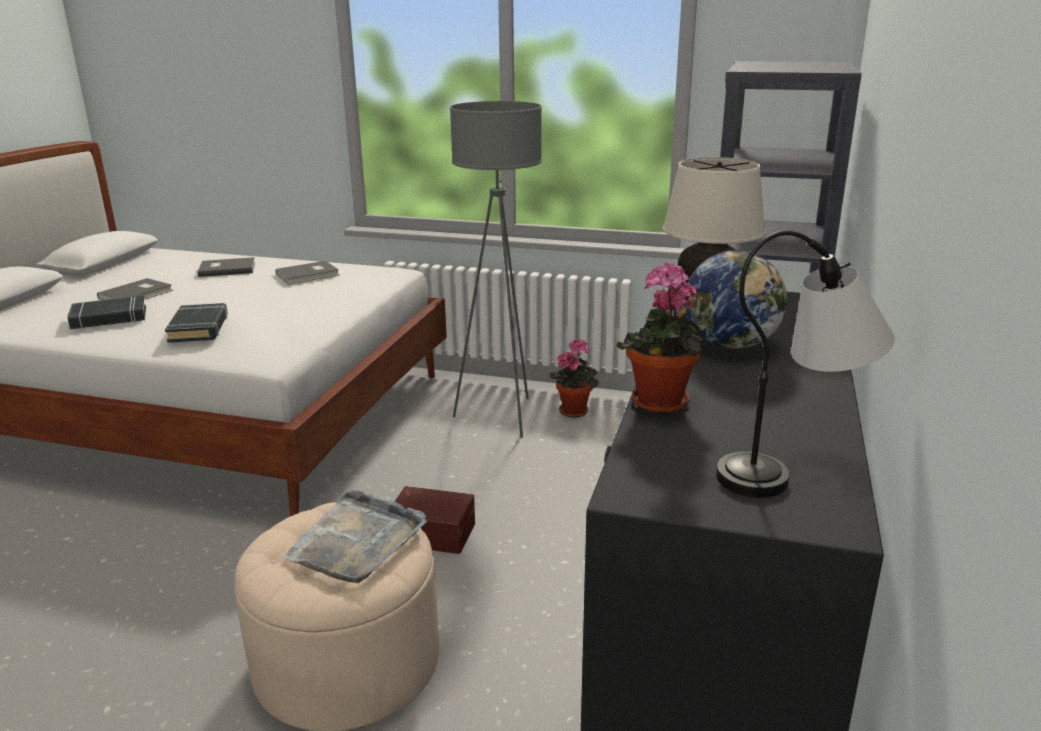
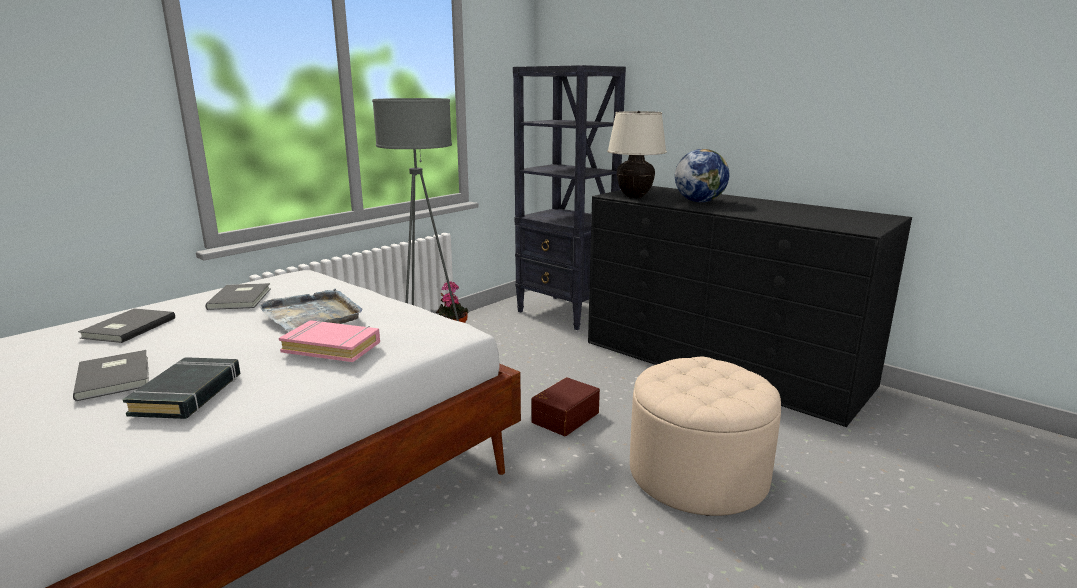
camera: 65 degrees left, 5 degrees down
black book [165,303,228,343] -> pink book [279,320,380,362]
grey tray [282,489,427,583] -> grey tray moved to [258,288,362,332]
potted plant [616,262,709,413] -> none
table lamp [716,230,895,498] -> none

